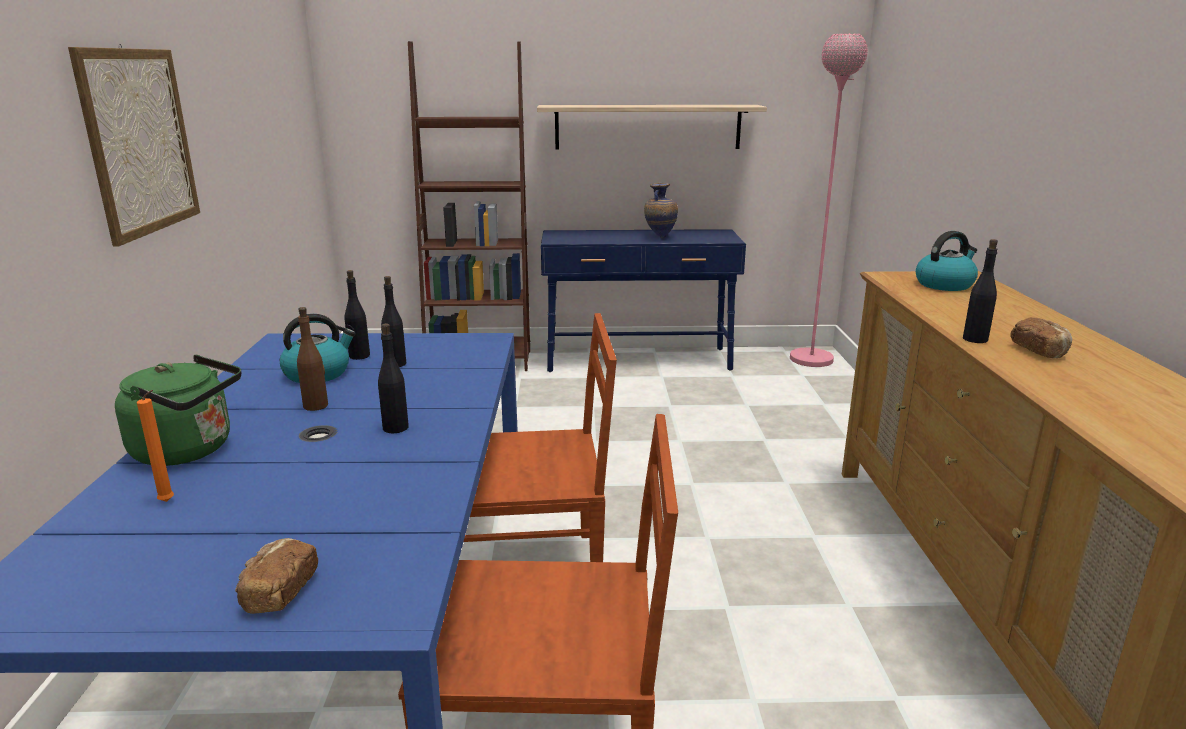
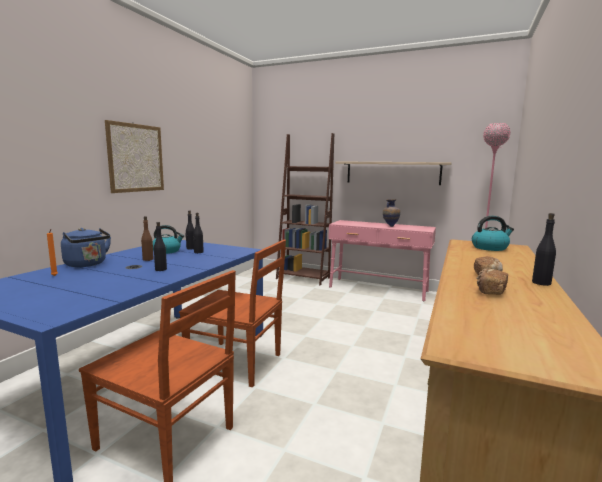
camera: 25 degrees right, 10 degrees down
green kettle [115,355,241,466] -> blue kettle [61,228,111,267]
bread [235,538,318,614] -> bread moved to [476,269,508,295]
blue console table [541,229,746,372] -> pink console table [328,220,436,301]
black bottle [963,239,998,343] -> black bottle moved to [532,213,556,286]

